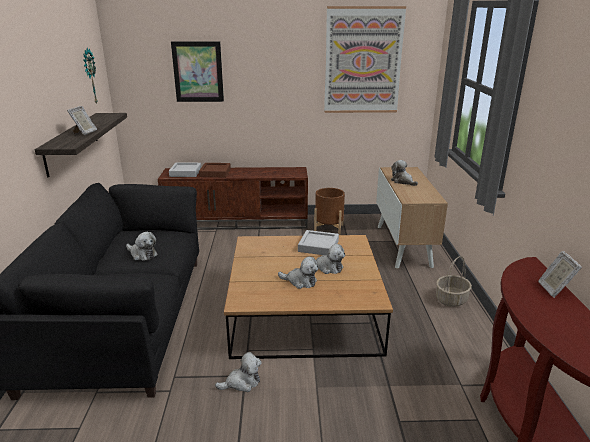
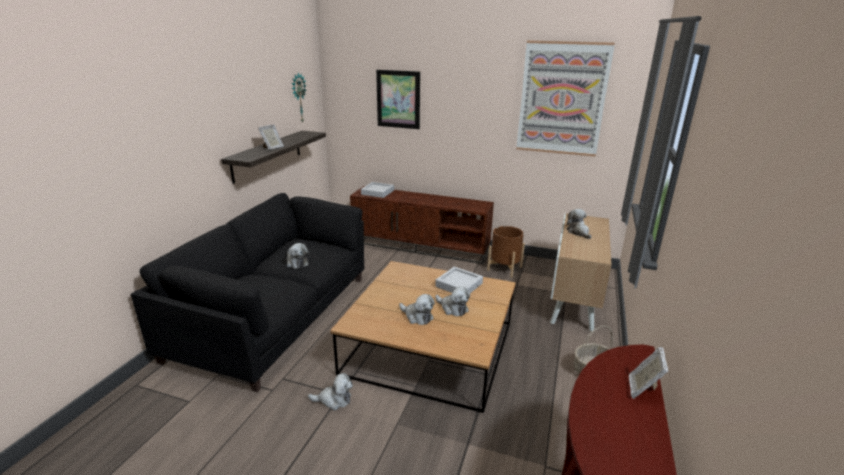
camera: 20 degrees right, 0 degrees up
brown tray [199,163,231,177] -> none

